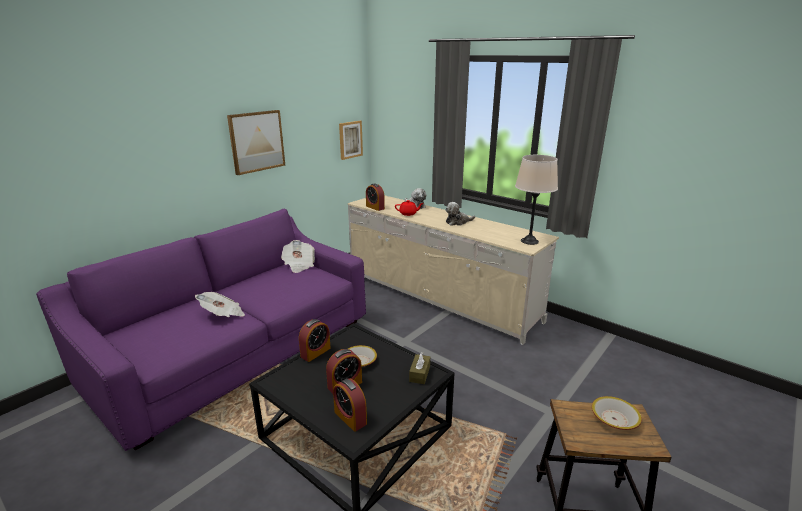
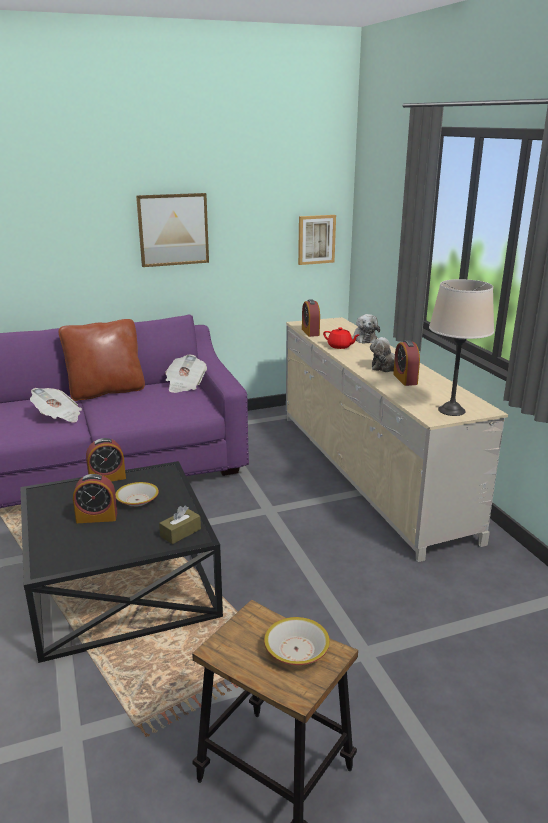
camera: 30 degrees right, 0 degrees up
alarm clock [333,378,367,432] -> alarm clock moved to [393,340,420,386]
none -> brown pillow [59,319,145,401]

